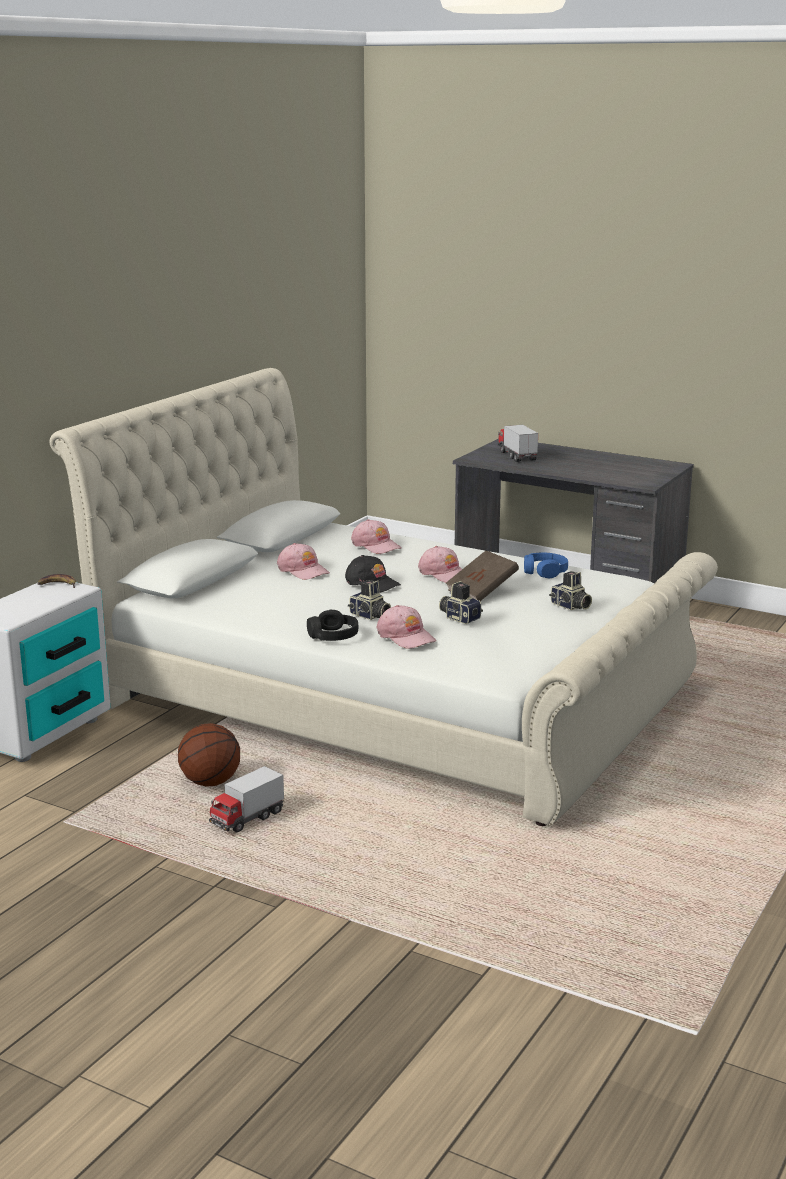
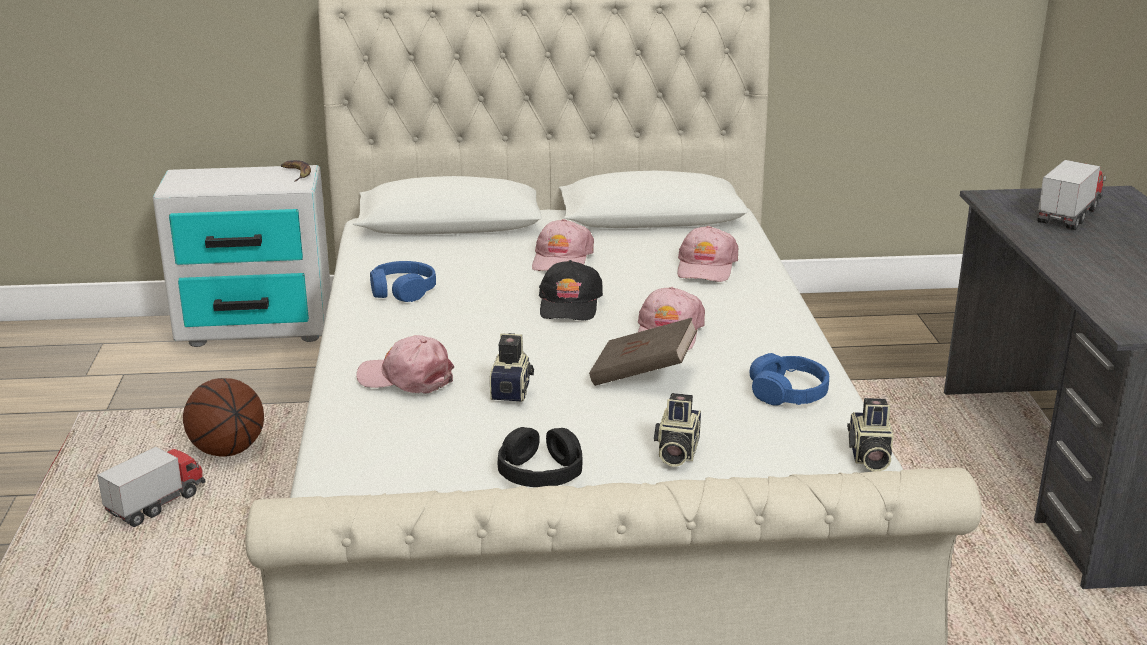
camera: 55 degrees right, 5 degrees up
toy truck [209,766,284,833] -> toy truck turned 120 degrees clockwise [97,447,205,527]
black headphones [307,610,359,641] -> black headphones moved to [497,427,582,487]
camera [348,580,391,620] -> camera moved to [847,398,894,472]
pink cap [377,605,436,649] -> pink cap turned 90 degrees clockwise [356,335,455,394]
none -> blue headphones [370,261,436,302]

